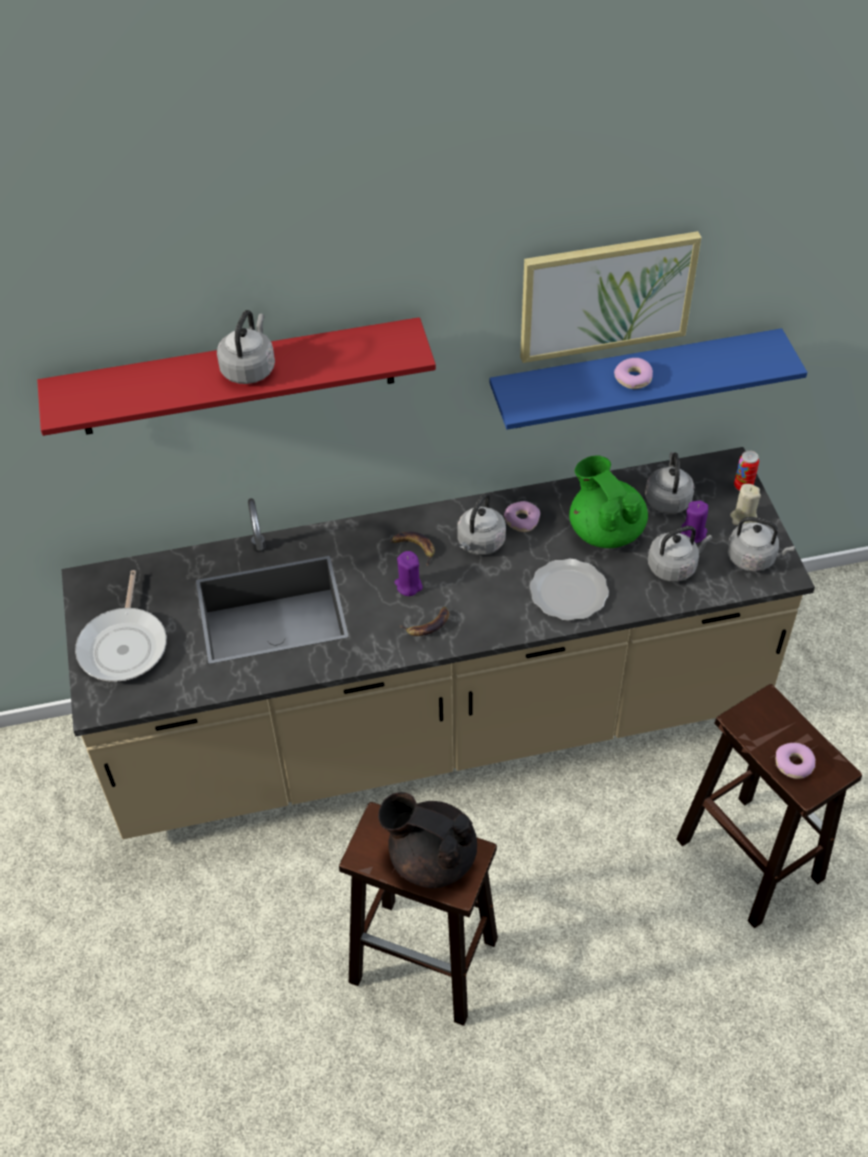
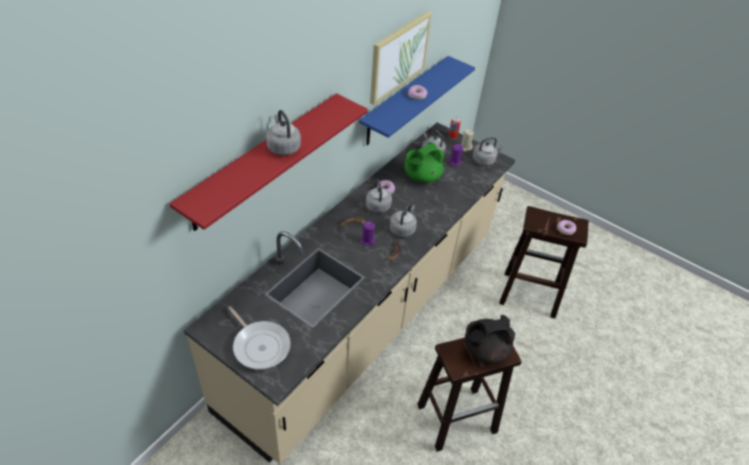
camera: 45 degrees left, 5 degrees down
plate [529,559,609,621] -> none
green teapot [569,456,648,548] -> green teapot turned 60 degrees counterclockwise [404,142,444,183]
grey kettle [648,526,712,582] -> grey kettle moved to [389,203,417,237]

